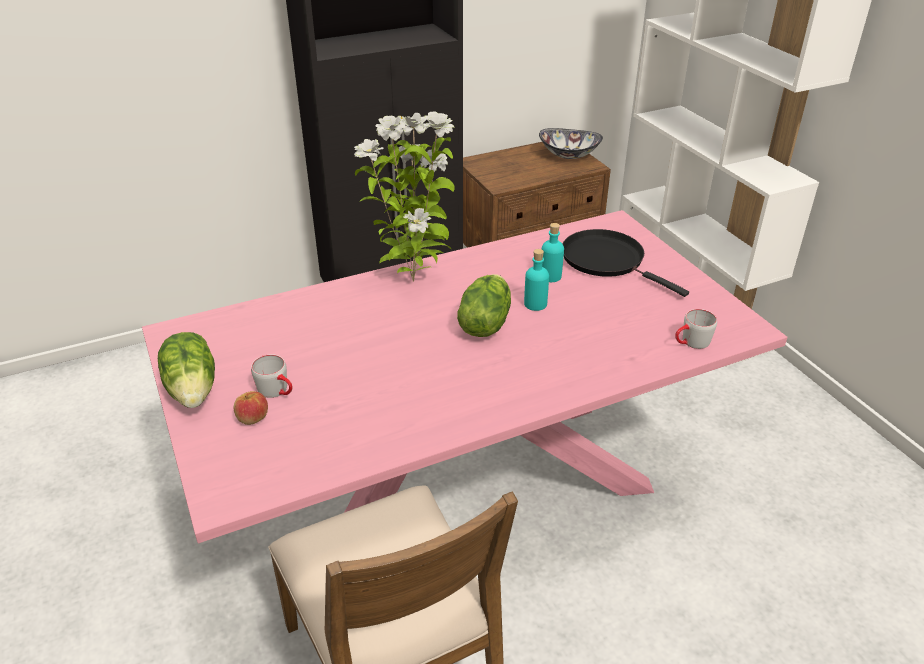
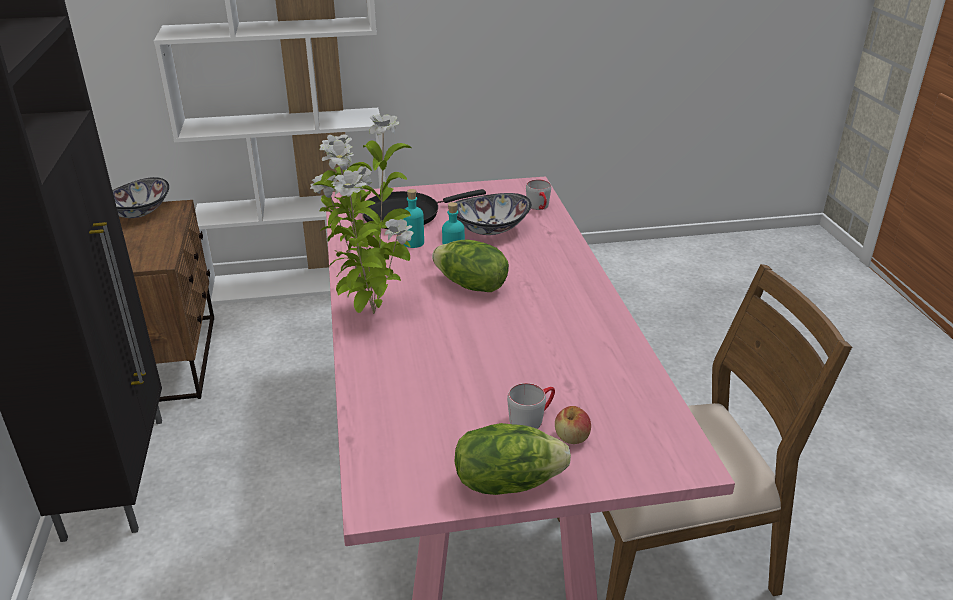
camera: 75 degrees left, 5 degrees down
none -> bowl [455,193,531,235]

